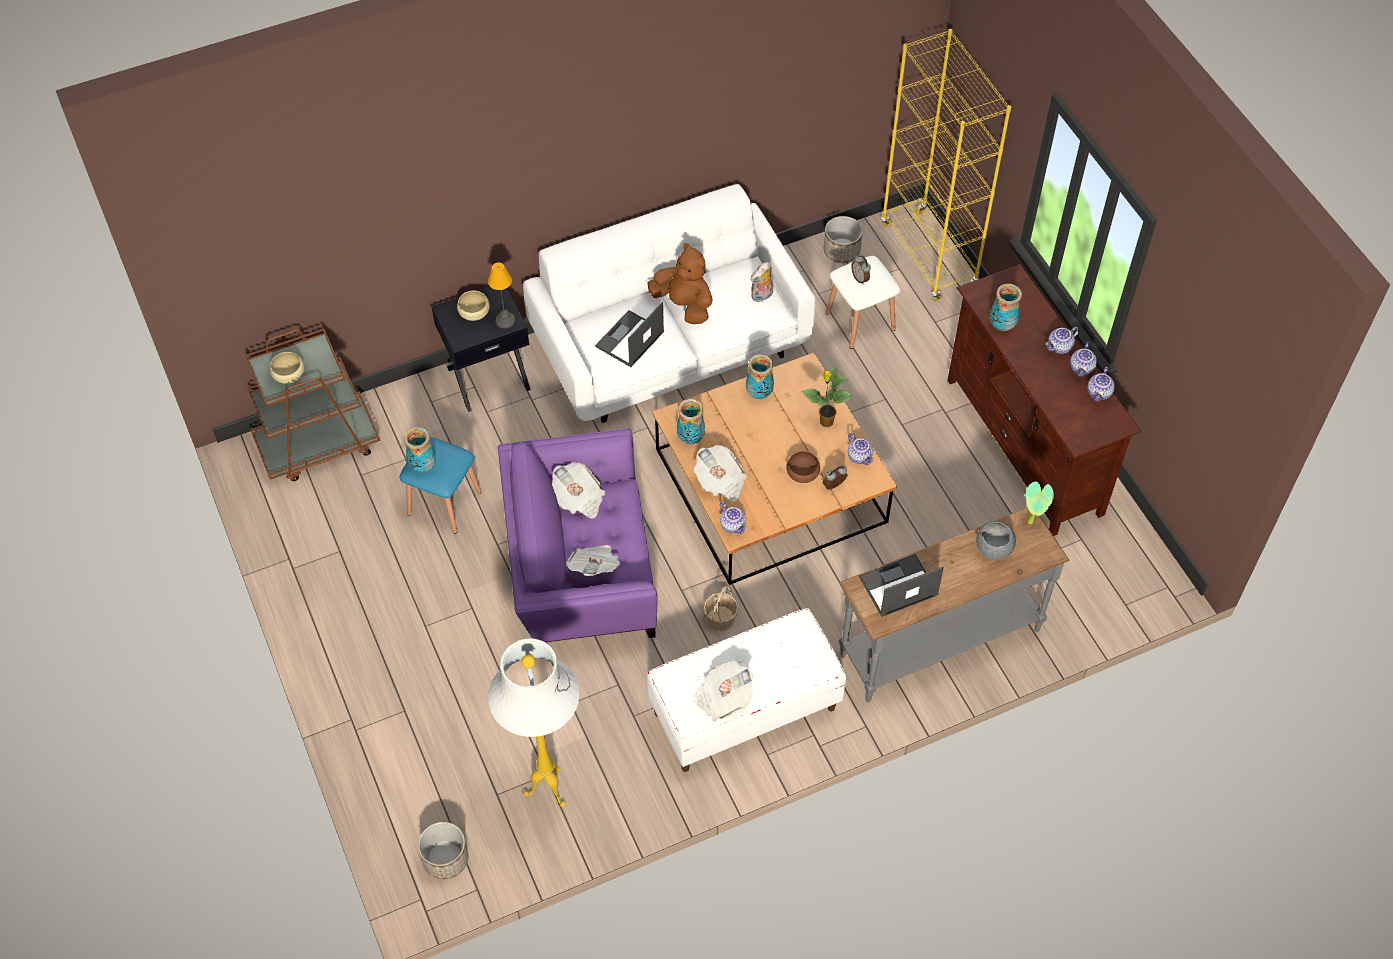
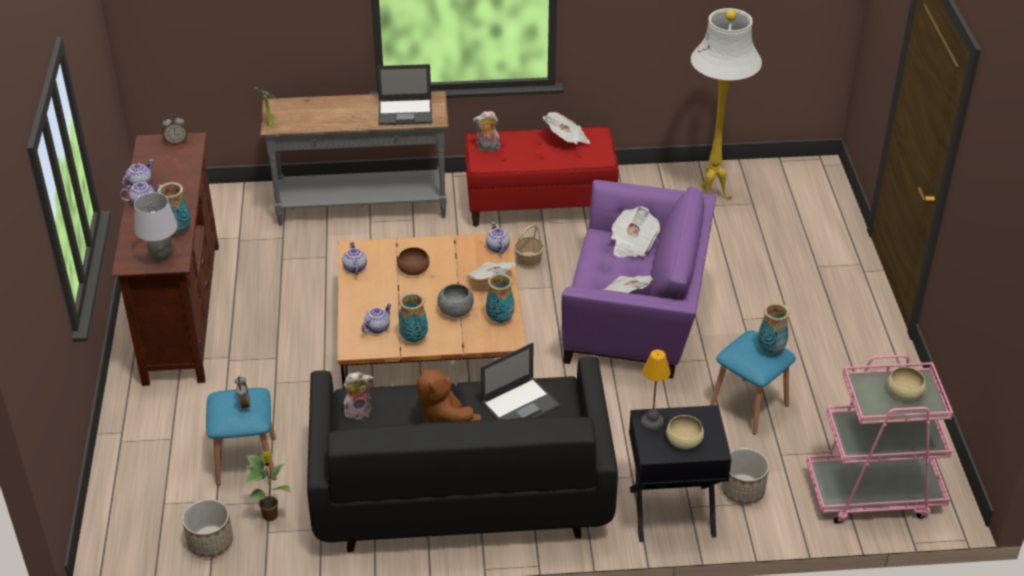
camera: 160 degrees left, 15 degrees down
brown cart [246,328,380,481] -> pink cart [807,354,953,524]
planter [418,822,468,879] -> planter moved to [721,448,769,504]
white sofa [523,184,815,423] -> black sofa [307,356,618,552]
white bench [647,608,846,772] -> red bench [465,127,619,226]
potted plant [801,367,854,427] -> potted plant moved to [245,451,291,521]
alarm clock [823,465,848,490] -> alarm clock moved to [162,115,187,145]
white stool [826,256,900,349] -> blue stool [206,388,277,485]
yellow bookcase [881,29,1011,301] -> none
grey bowl [976,521,1016,560] -> grey bowl moved to [437,284,474,317]
teapot [1088,367,1115,402] -> teapot moved to [361,303,392,333]
none -> grey table lamp [134,193,177,263]
none -> plush toy [472,111,500,152]

